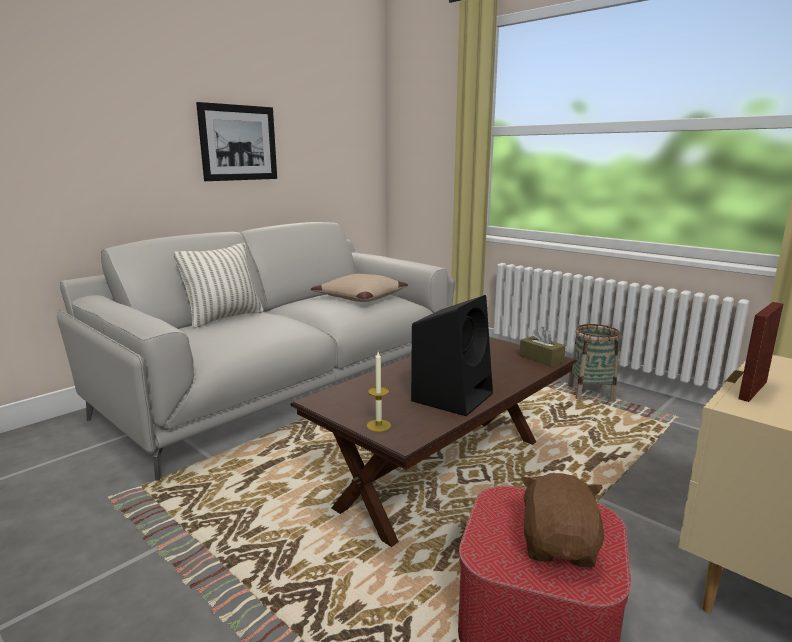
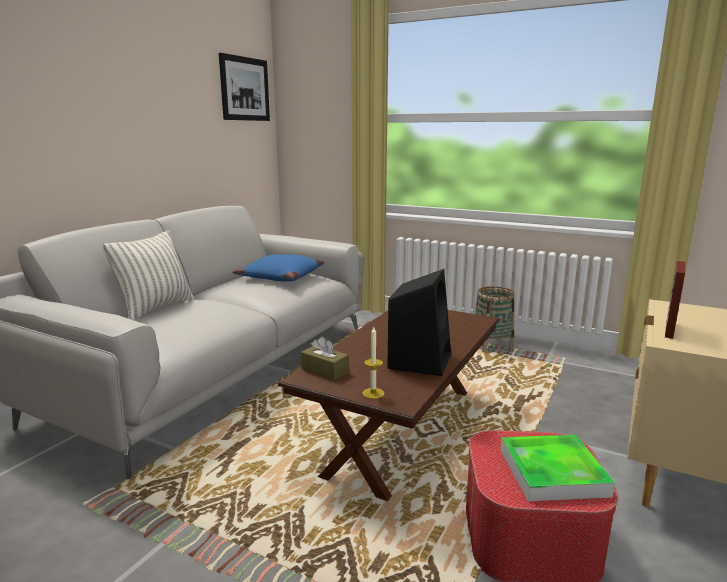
camera: 15 degrees left, 0 degrees up
picture [196,102,277,181] -> picture moved to [219,53,270,121]
beige pillow [311,274,408,302] -> blue pillow [233,254,324,282]
brown tissue box [519,327,566,367] -> brown tissue box moved to [301,336,349,380]
brown plush toy [521,473,604,567] -> tray [500,435,615,501]

